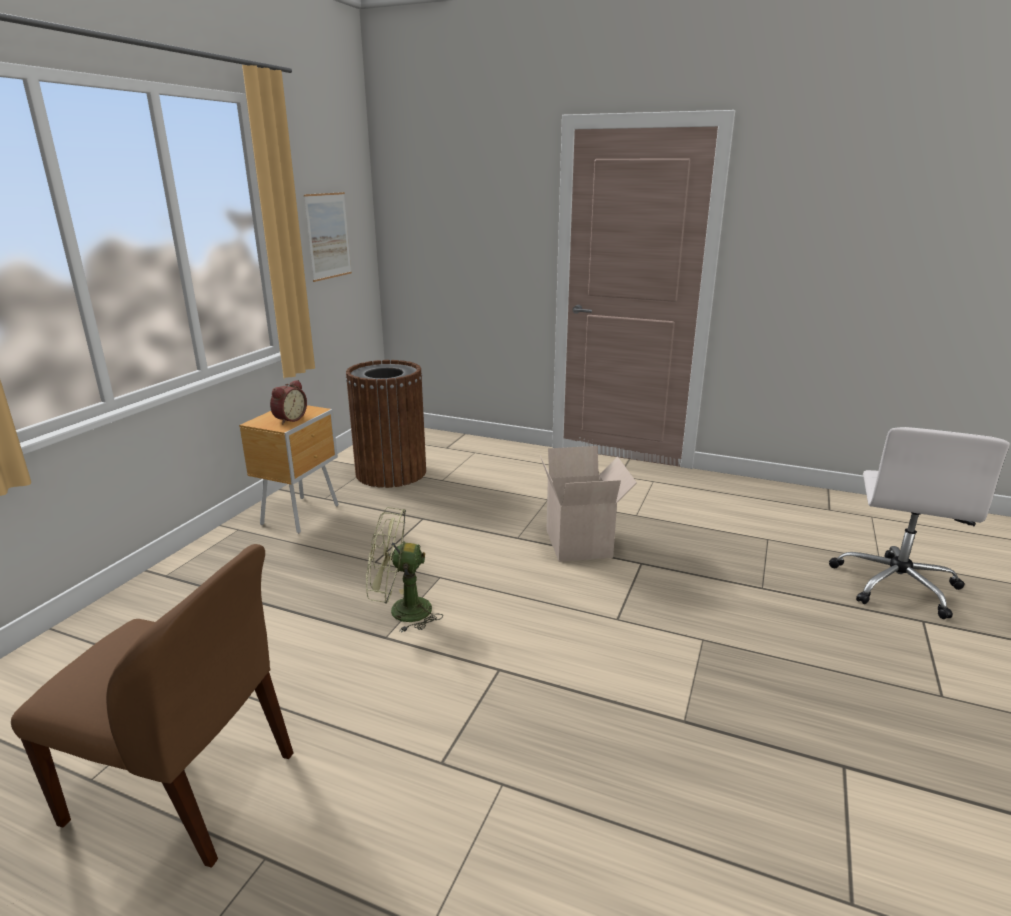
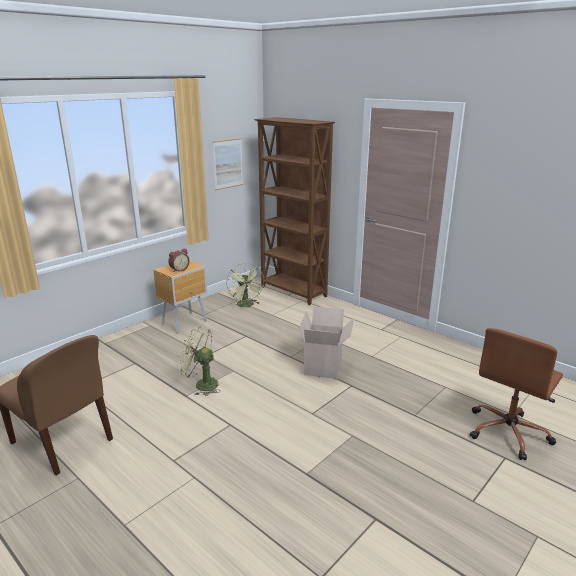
camera: 20 degrees right, 0 degrees up
brown trash can [346,360,426,488] -> green fan [226,263,265,308]
white office chair [829,427,1010,619] -> brown office chair [470,328,563,460]
none -> brown bookcase [254,117,335,305]

